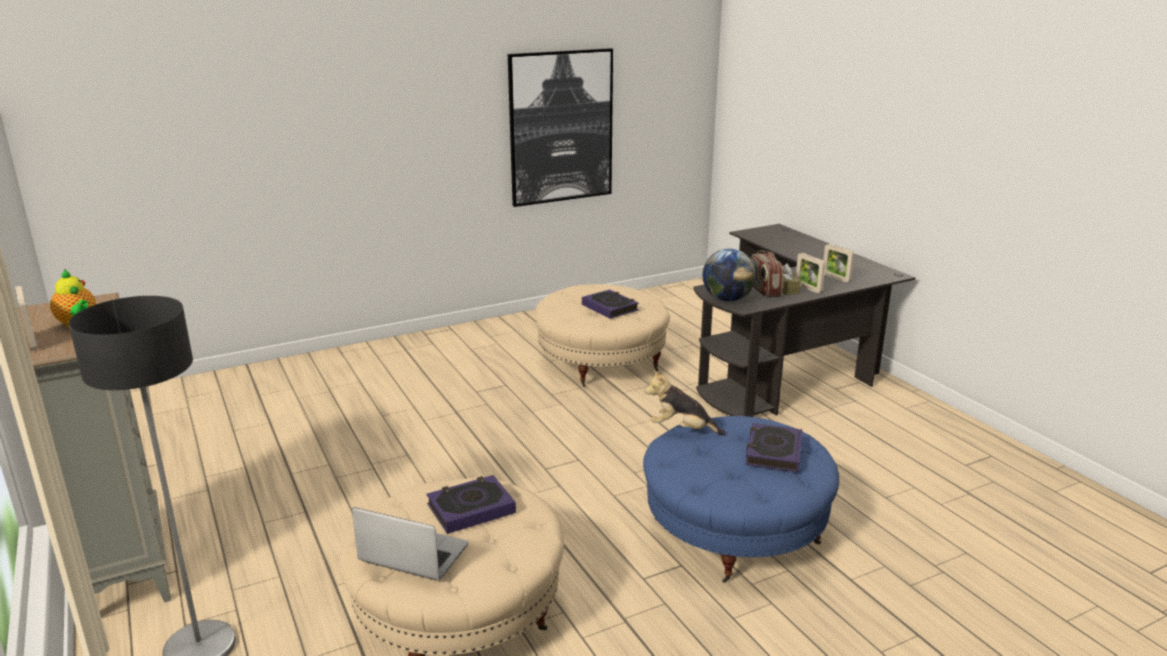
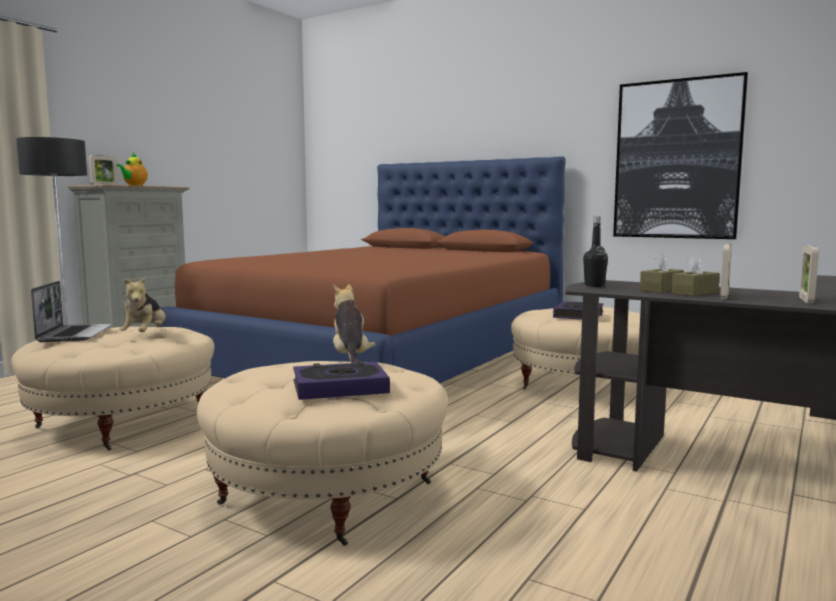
camera: 60 degrees right, 15 degrees down
book [426,475,516,534] -> plush toy [119,276,165,332]
blue ottoman [643,416,839,583] -> beige ottoman [197,361,448,546]
globe [703,249,756,301] -> black bottle [583,217,608,287]
radio [751,251,783,298] -> brown tissue box [640,252,684,293]
none -> brown bed [161,156,565,383]

